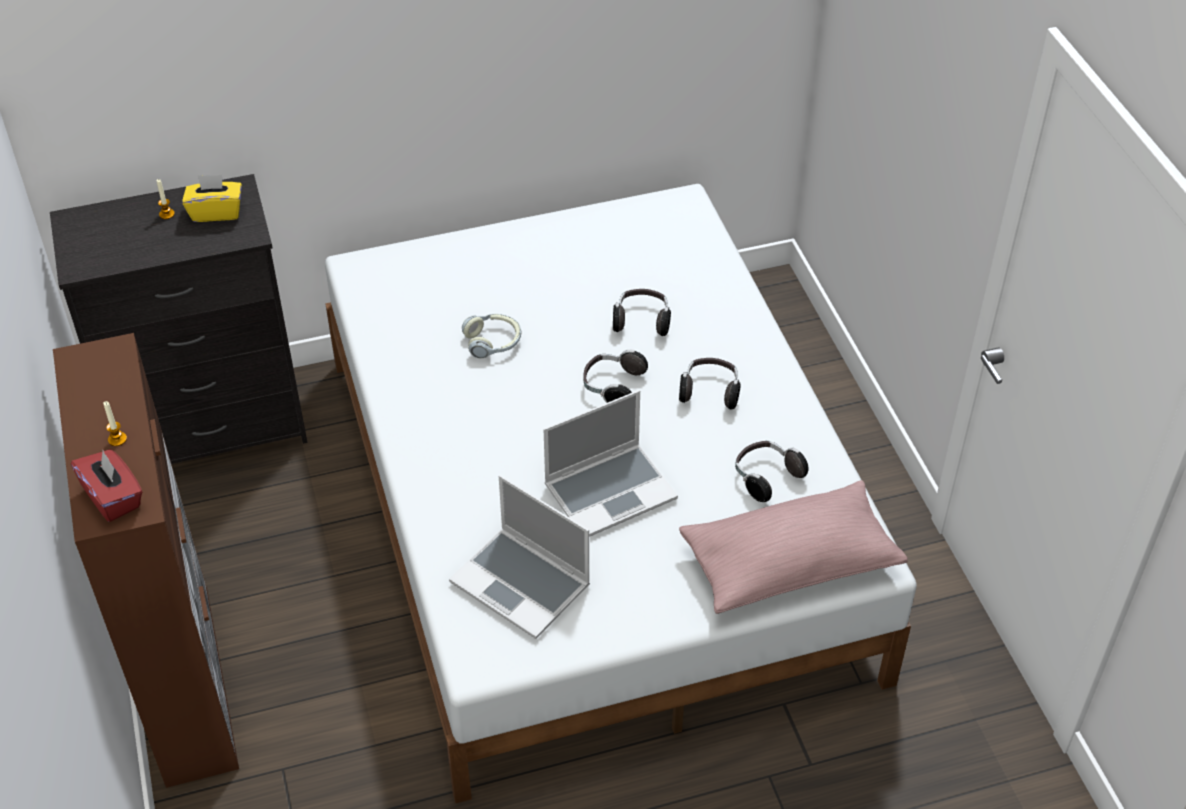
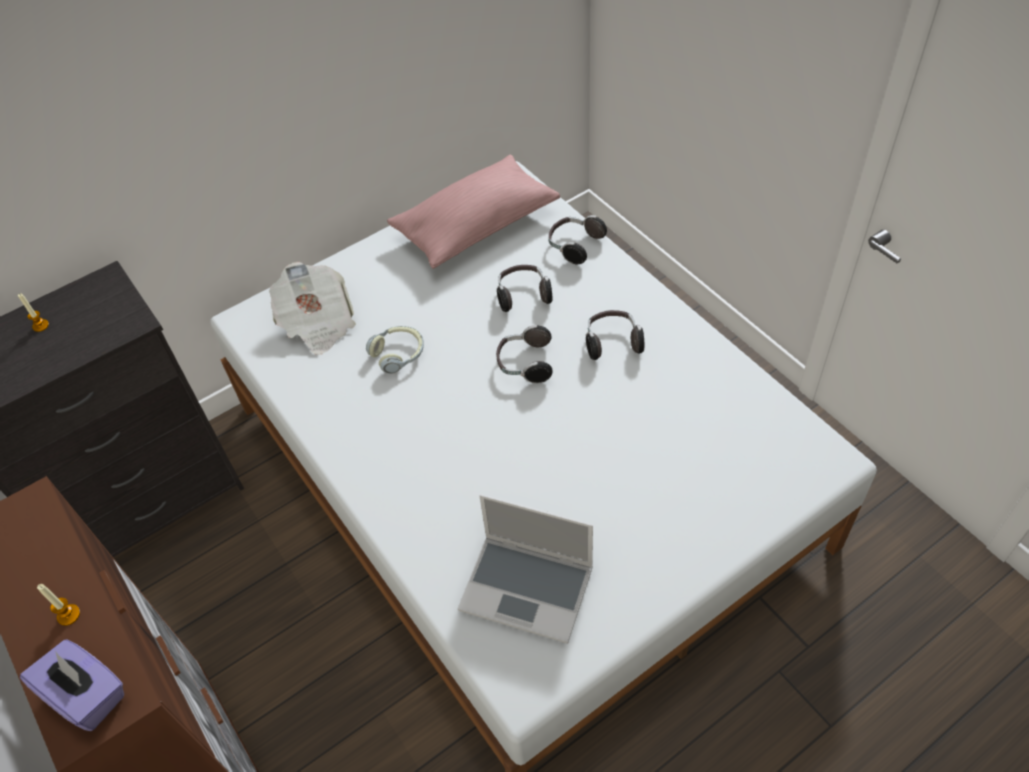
camera: 15 degrees left, 5 degrees up
red tissue box [71,449,142,522] -> purple tissue box [20,639,124,731]
yellow tissue box [182,174,242,222] -> none
laptop [543,390,678,537] -> none
pink pillow [679,480,908,614] -> pink pillow moved to [387,155,560,269]
headphones [735,441,809,502] -> headphones moved to [548,215,607,264]
none -> newspaper [269,262,356,355]

